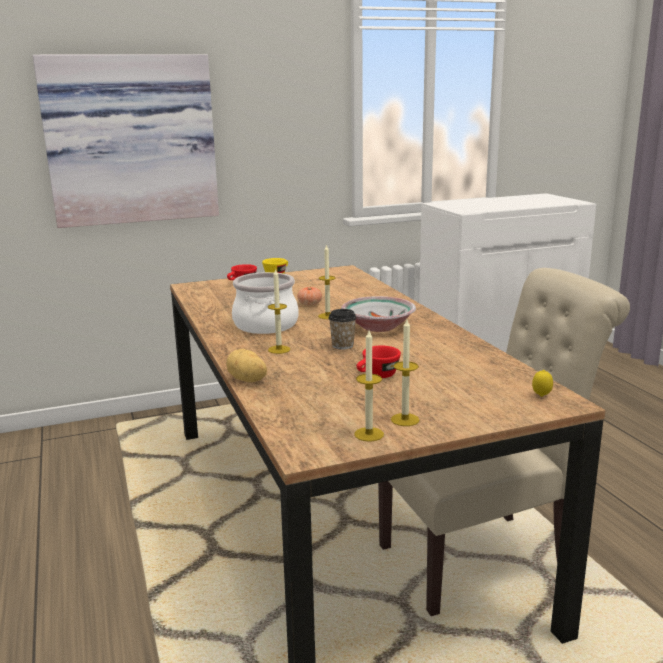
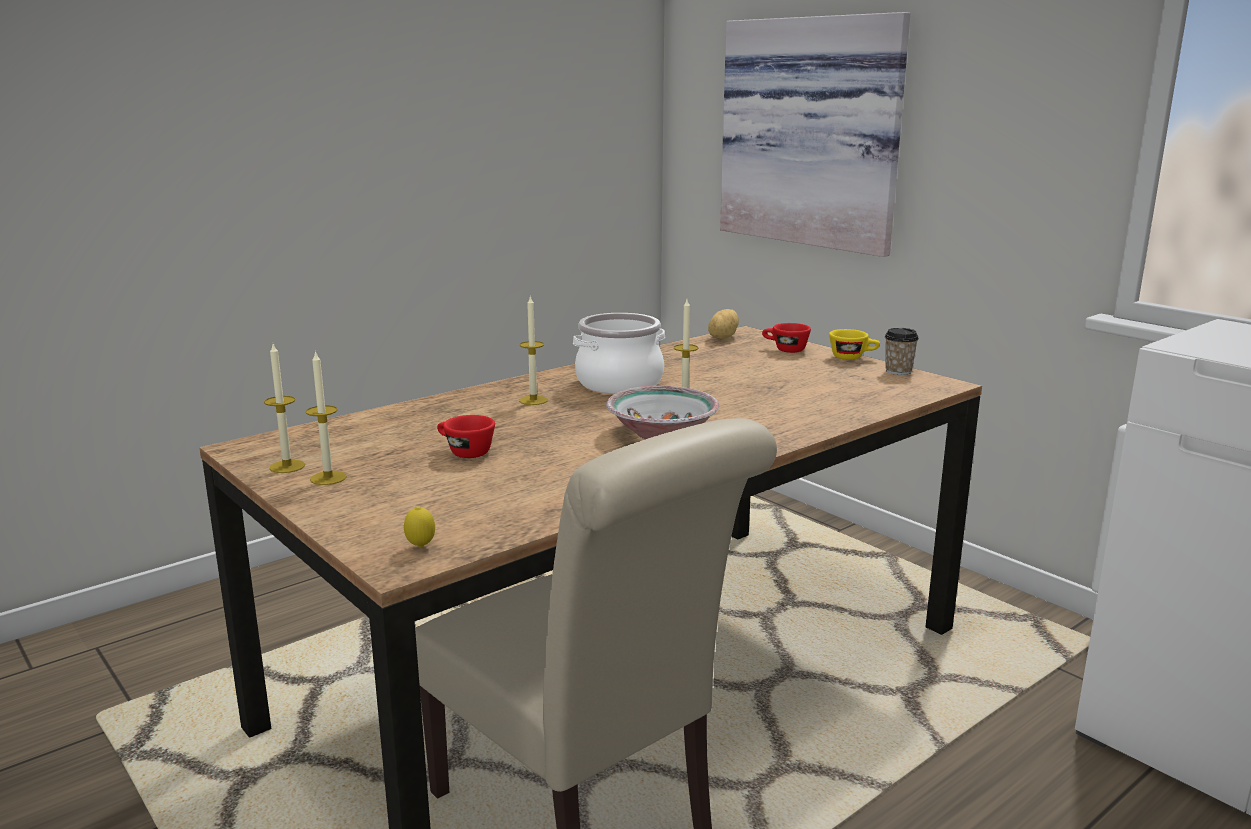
camera: 70 degrees right, 0 degrees up
potato [226,349,267,382] -> potato moved to [708,309,739,339]
tomato [297,287,322,306] -> none
cup [328,309,356,350] -> cup moved to [885,328,919,375]

